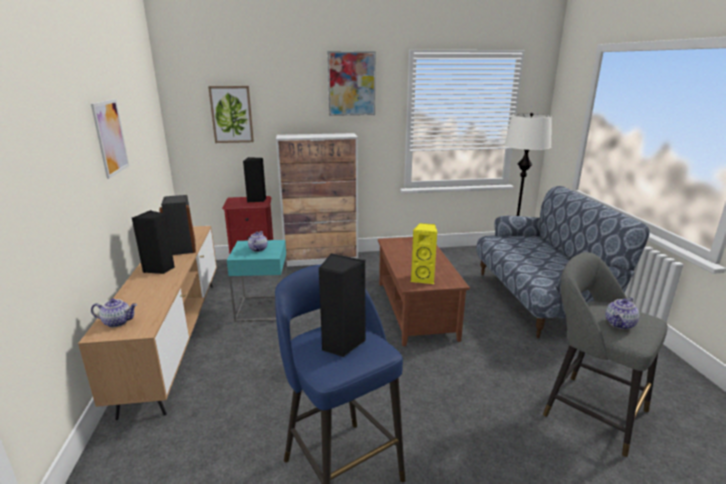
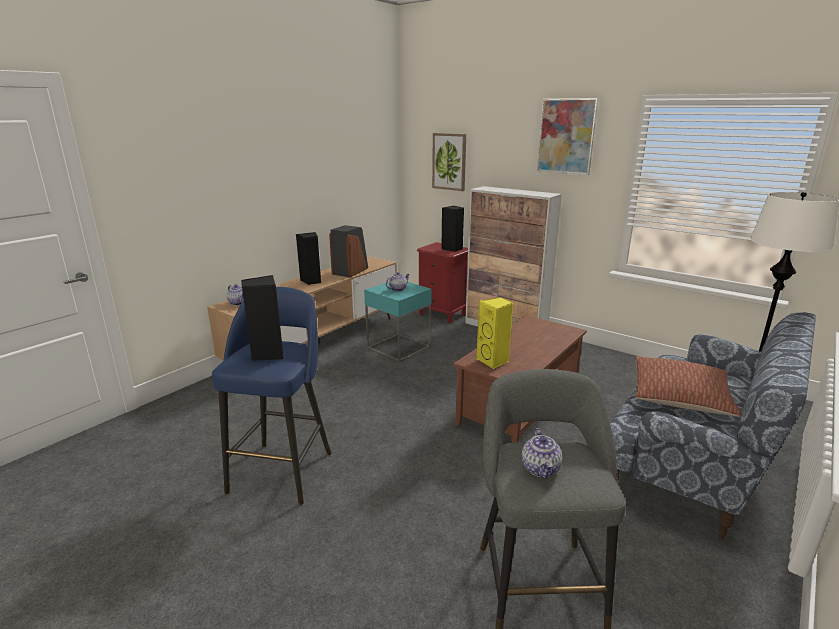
camera: 45 degrees right, 0 degrees up
picture [91,99,129,179] -> none
teapot [605,297,639,329] -> teapot turned 90 degrees counterclockwise [522,428,562,479]
none -> pillow [635,356,741,417]

